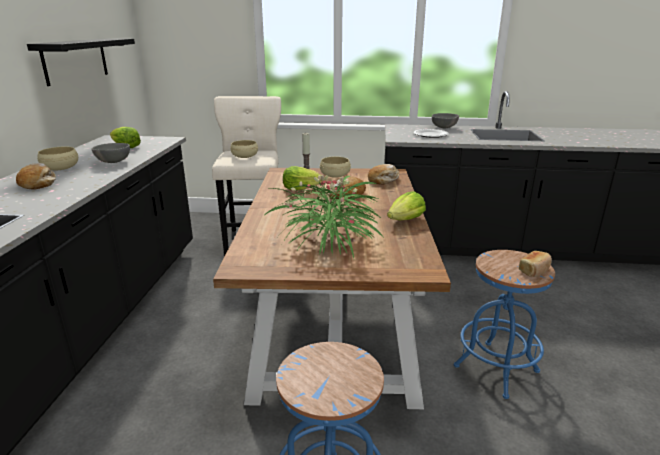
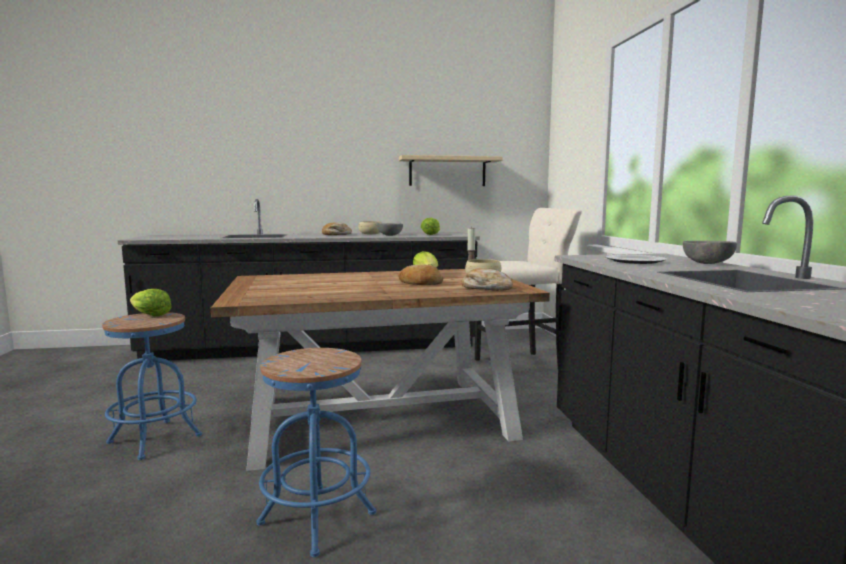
camera: 75 degrees right, 15 degrees down
black shelf [27,38,135,86] -> beige shelf [399,155,503,186]
beige bowl [230,140,258,158] -> none
potted plant [266,175,383,258] -> none
lettuce [387,191,426,220] -> lettuce moved to [130,289,172,316]
bread [519,251,552,277] -> none

